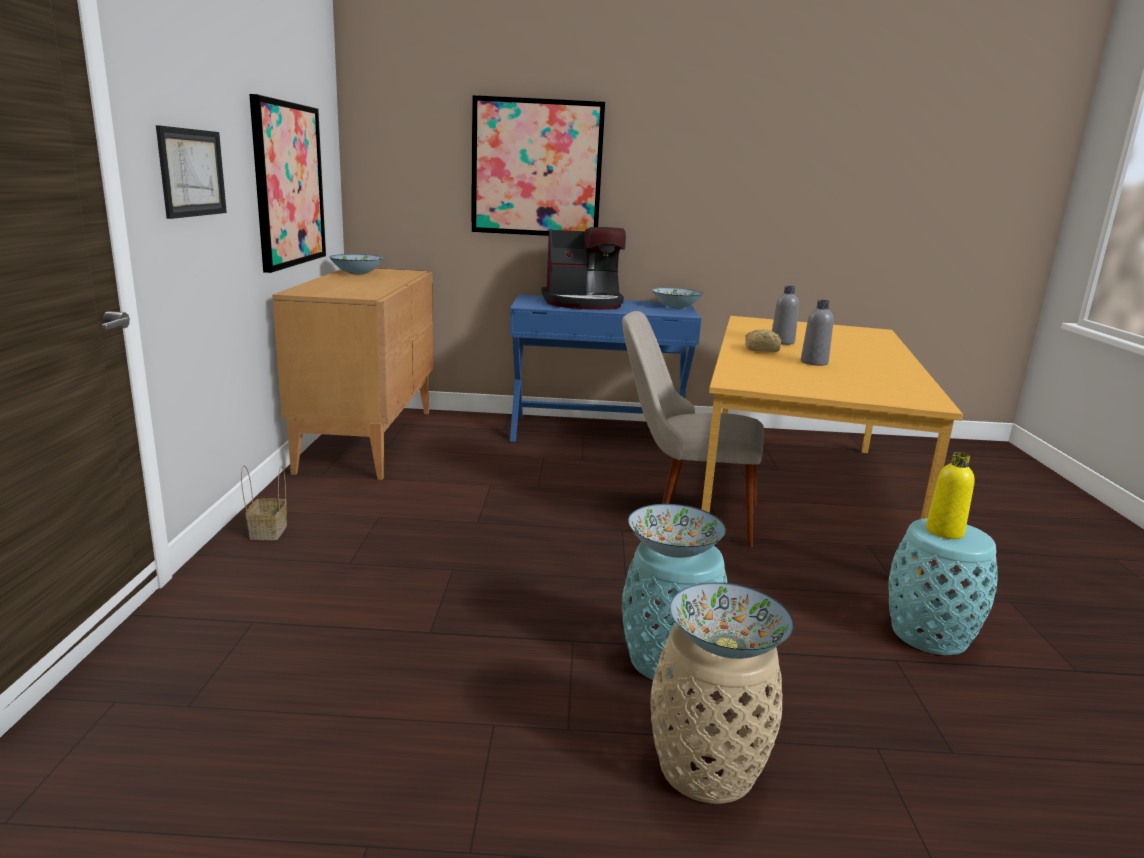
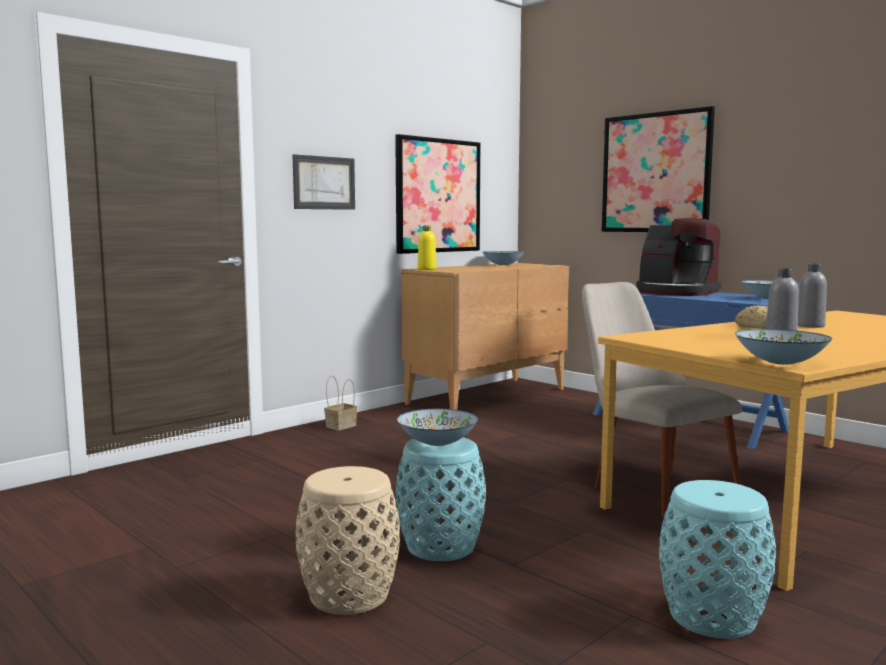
camera: 45 degrees right, 10 degrees down
bowl [670,582,794,659] -> bowl moved to [735,329,833,364]
yellow bottle [926,452,974,539] -> yellow bottle moved to [418,225,436,270]

